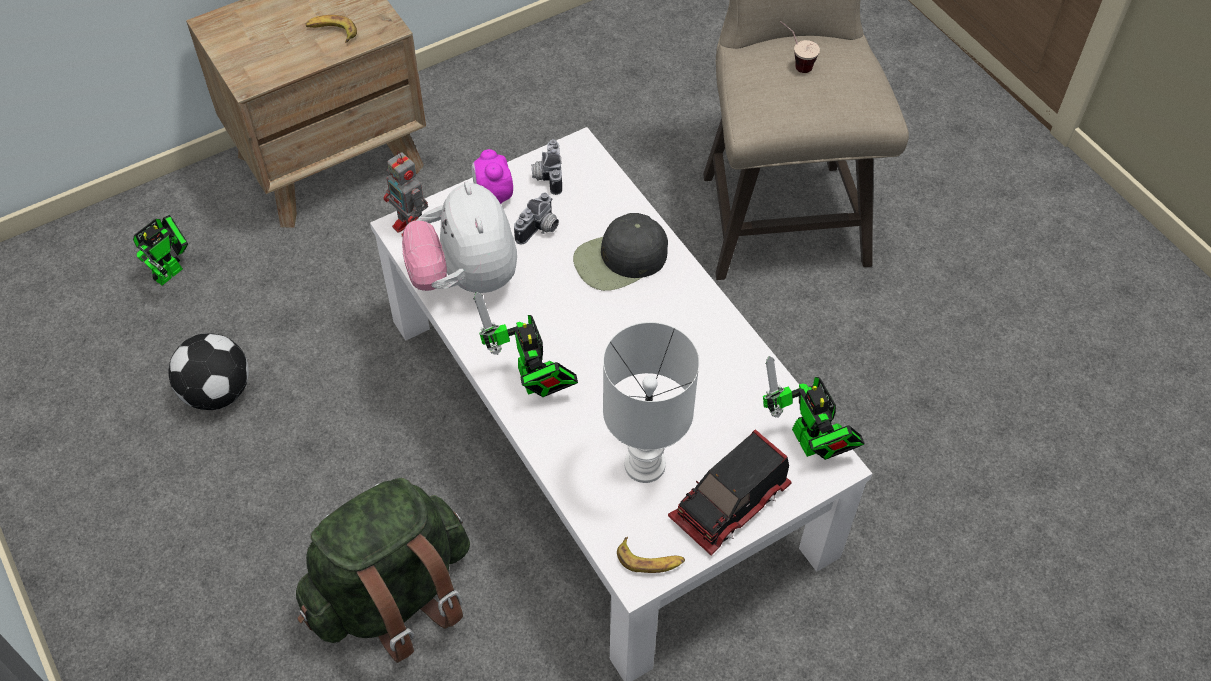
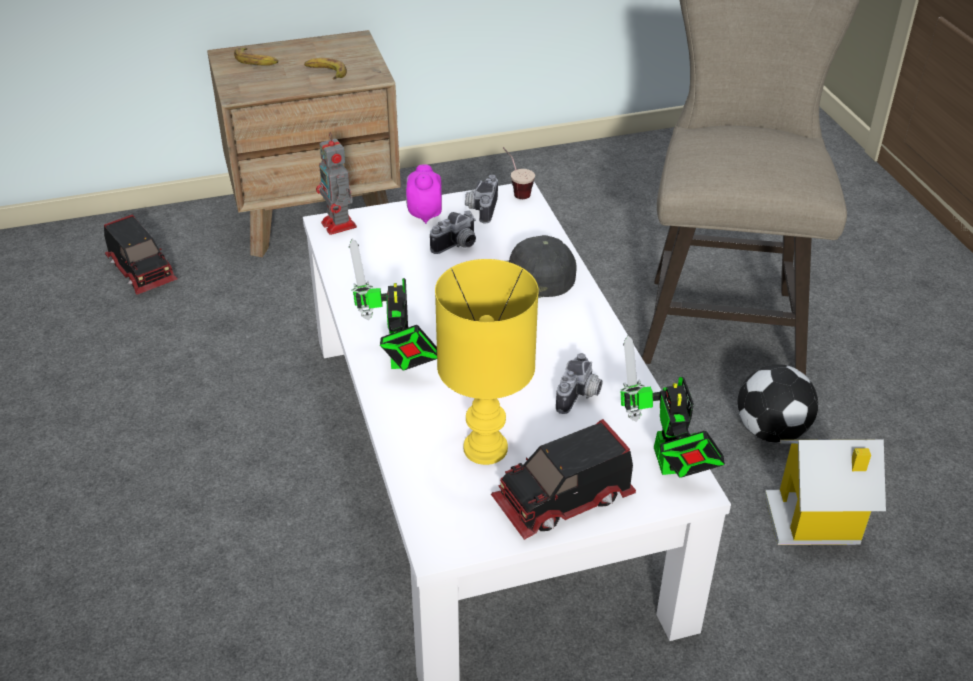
camera: 15 degrees right, 15 degrees down
toy robot [133,215,188,286] -> toy truck [104,214,178,295]
football [169,333,249,410] -> football moved to [737,364,819,443]
green backpack [296,478,470,663] -> none
plush toy [402,182,517,293] -> none
white table lamp [603,322,699,483] -> yellow table lamp [435,259,539,465]
banana [617,537,685,573] -> banana moved to [234,48,278,66]
cup [780,21,820,73] -> cup moved to [503,147,535,199]
none -> camera [556,353,602,414]
none -> toy house [764,439,886,545]

